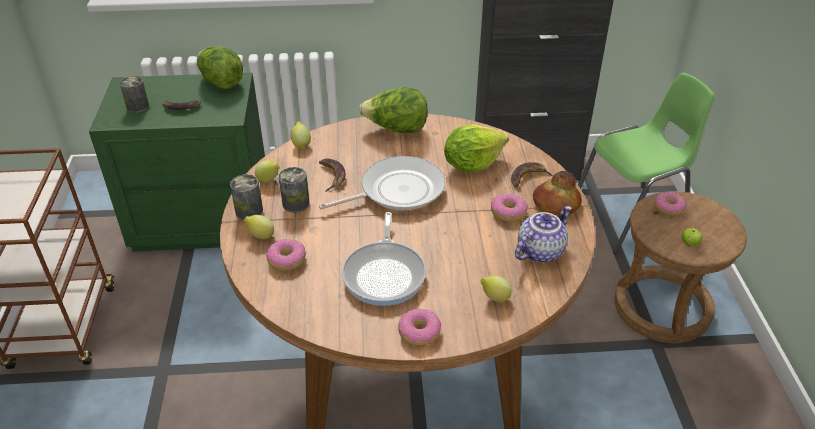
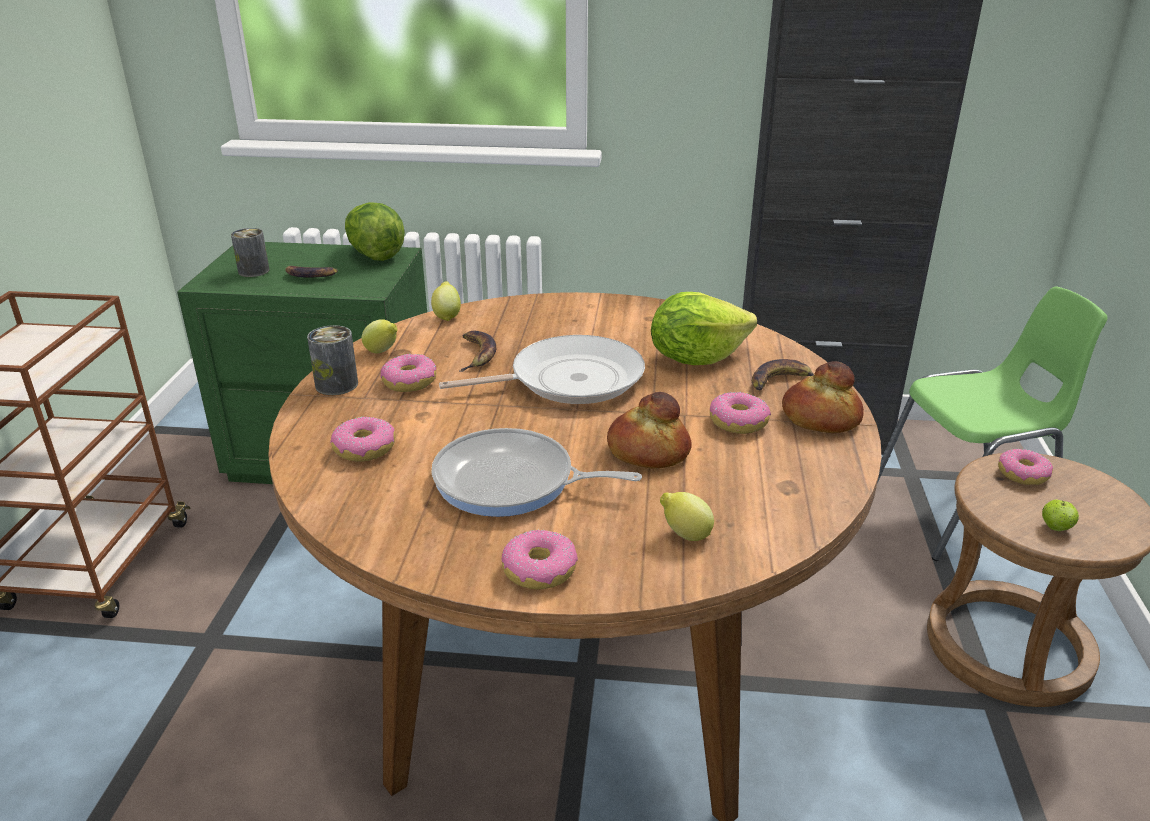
camera: 10 degrees right, 10 degrees down
lemon [244,215,274,239] -> none
can [279,167,310,213] -> donut [381,354,436,392]
frying pan [342,212,426,306] -> frying pan turned 90 degrees clockwise [431,428,642,517]
lettuce [359,87,428,133] -> none
teapot [515,206,572,263] -> none
none -> bread [607,392,692,468]

